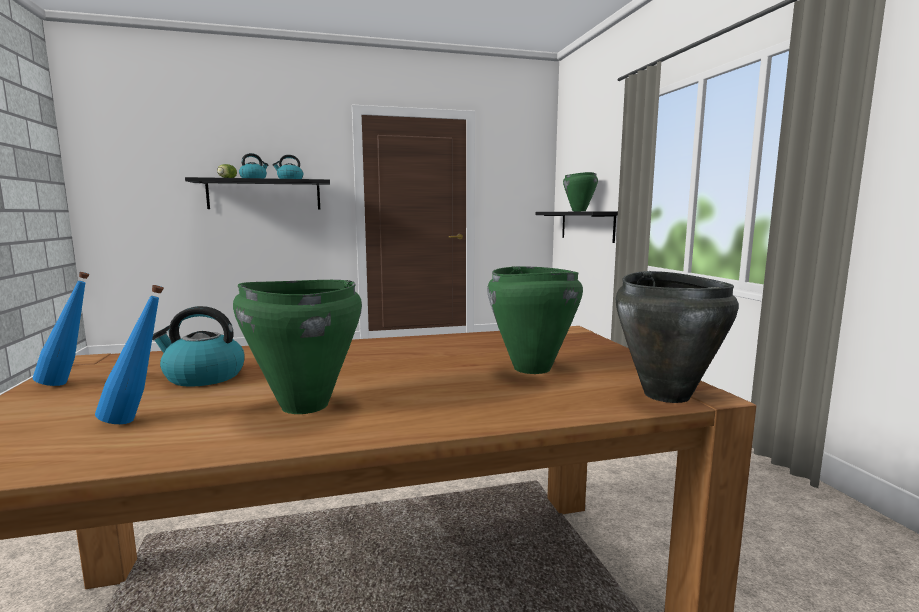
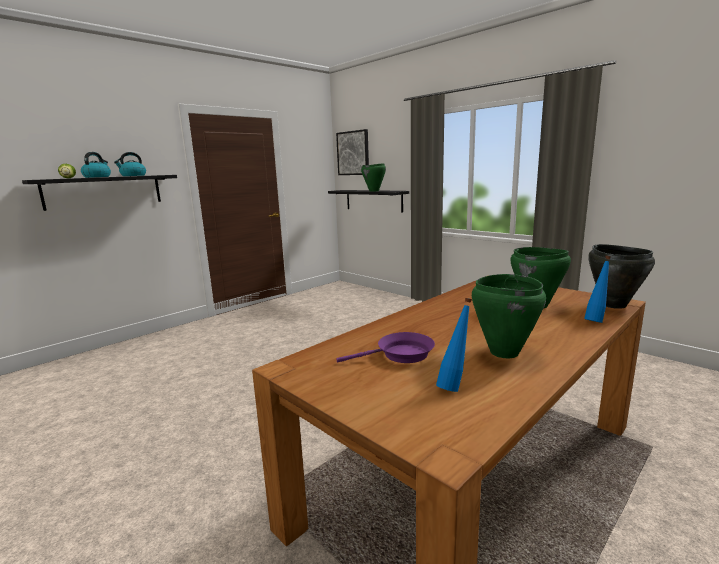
camera: 30 degrees left, 5 degrees up
blue bottle [33,272,90,386] -> blue bottle moved to [584,256,611,323]
kettle [152,306,245,387] -> purple frying pan [336,332,435,363]
none -> picture [336,129,369,175]

